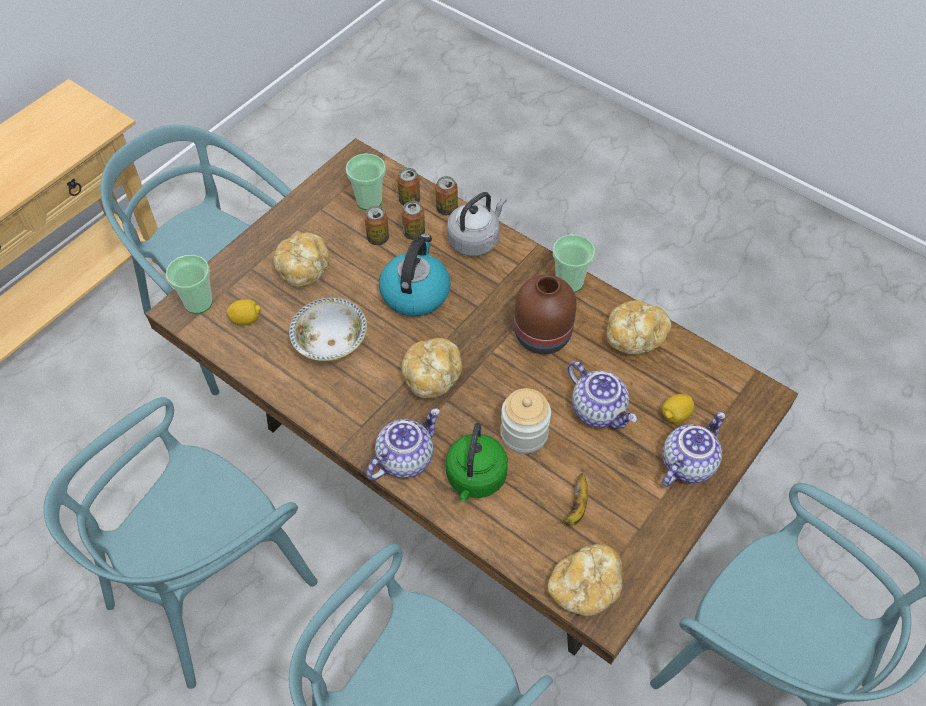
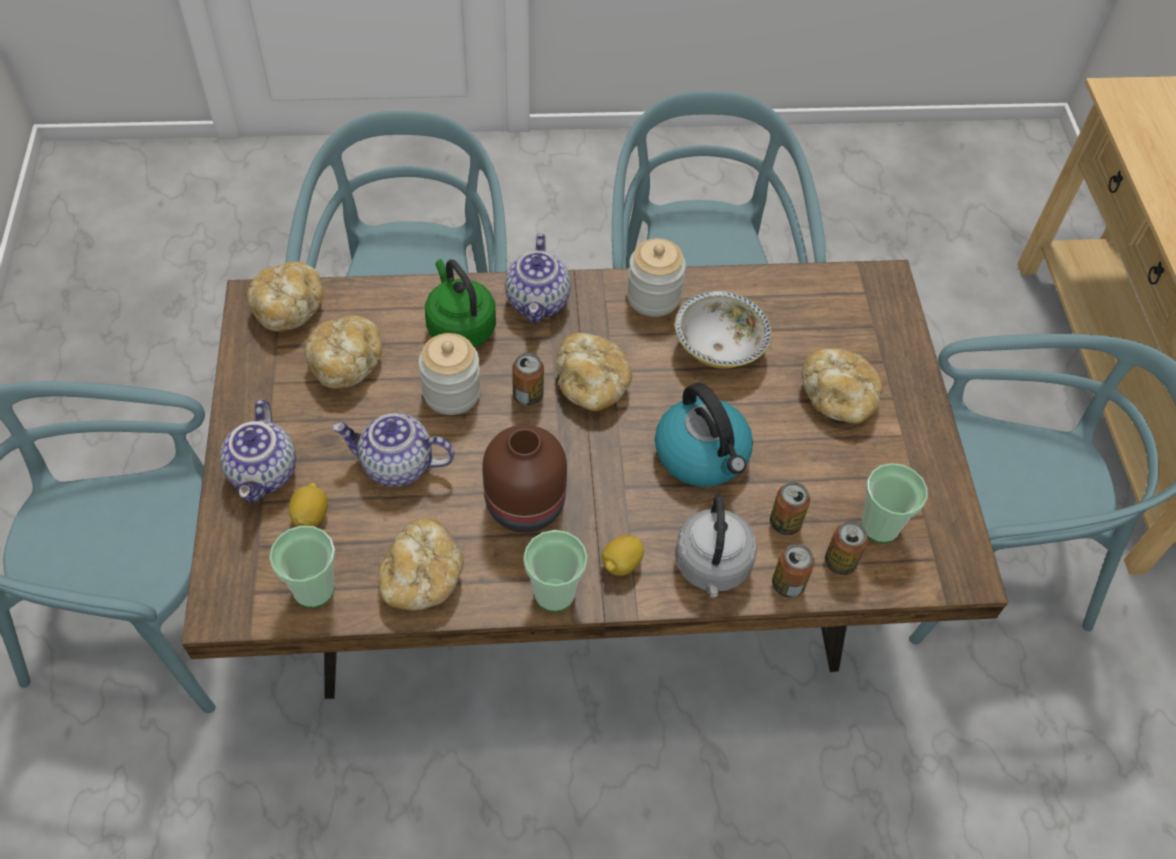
camera: 135 degrees right, 0 degrees up
cup [166,255,213,314] -> cup moved to [269,526,336,608]
lemon [227,299,261,326] -> lemon moved to [602,535,644,576]
can [364,206,389,245] -> can moved to [512,353,544,406]
banana [560,473,588,525] -> bread [304,315,382,389]
none -> jar [627,238,686,317]

